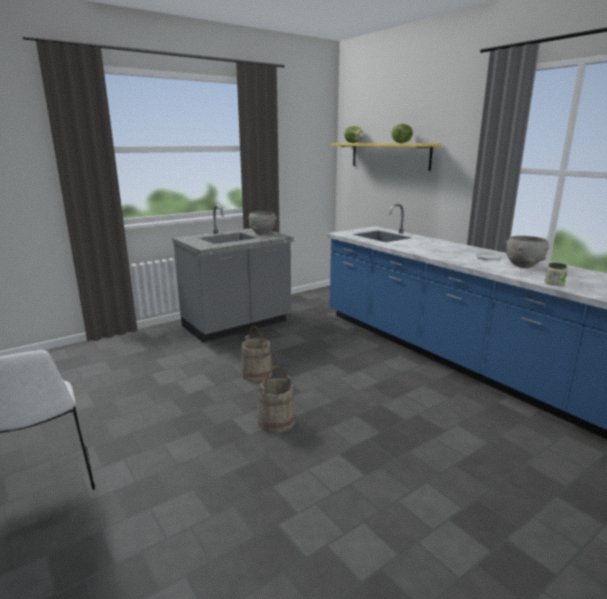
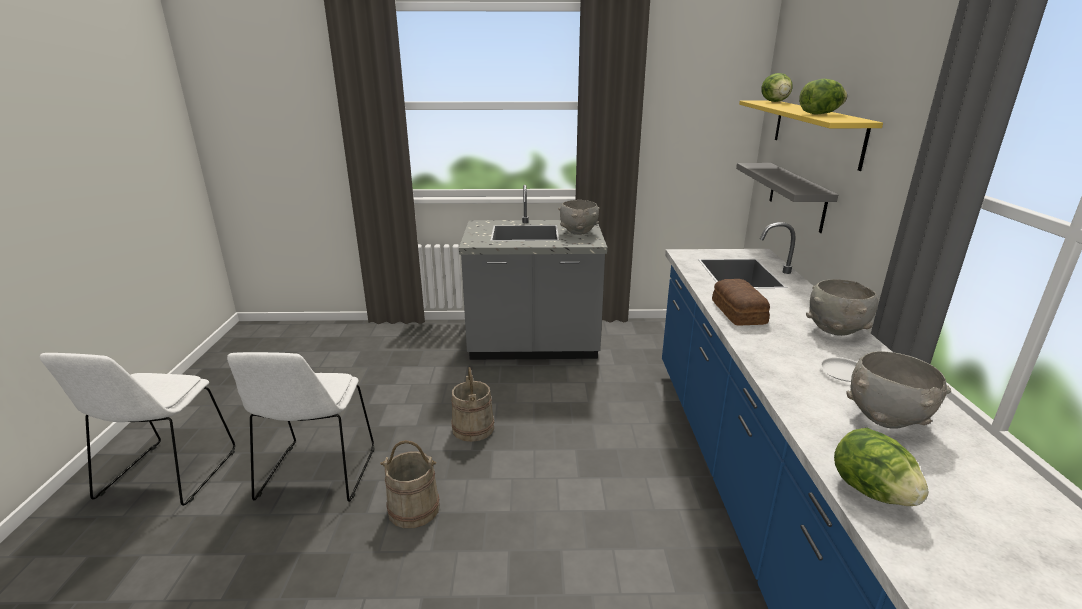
camera: 35 degrees right, 5 degrees up
jar [545,263,567,286] -> lettuce [834,428,929,506]
none -> white chair [227,352,374,502]
none -> bread [712,279,770,326]
none -> grey shelf [736,163,838,233]
none -> grey bowl [806,279,879,336]

